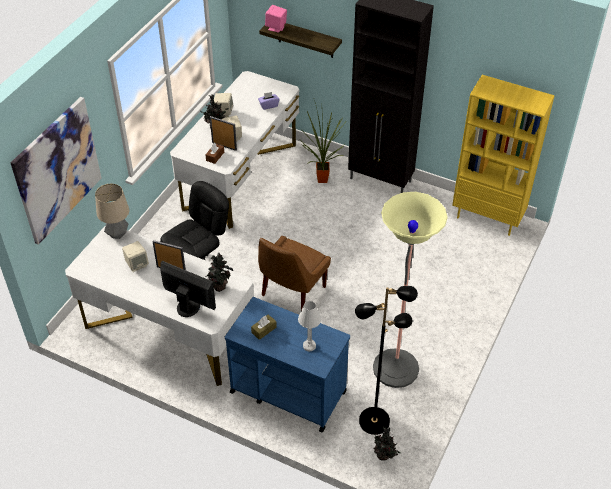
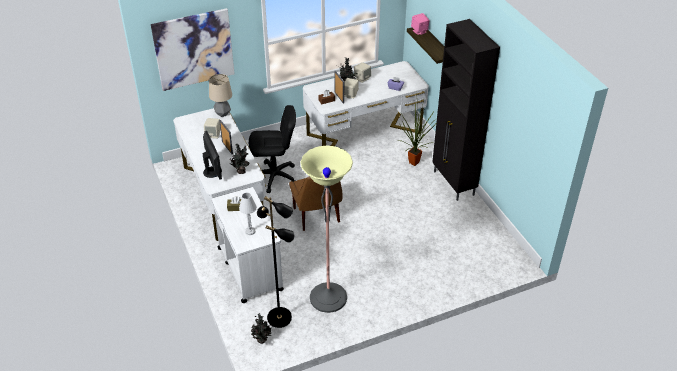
camera: 40 degrees right, 5 degrees down
blue cart [225,297,350,433] -> white cart [212,187,284,303]
brown chair [258,236,331,310] -> brown chair turned 90 degrees counterclockwise [289,177,343,231]
yellow bookcase [452,75,555,236] -> none

